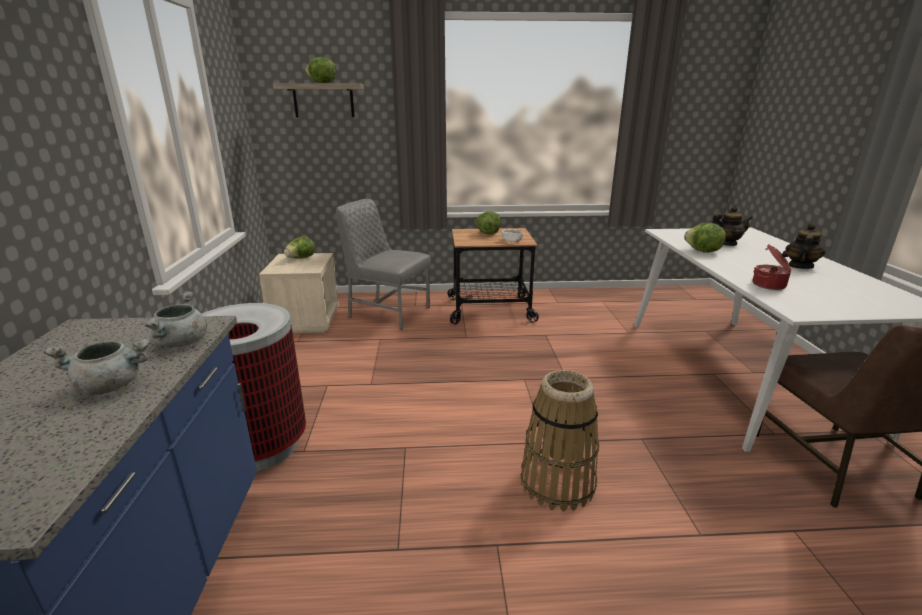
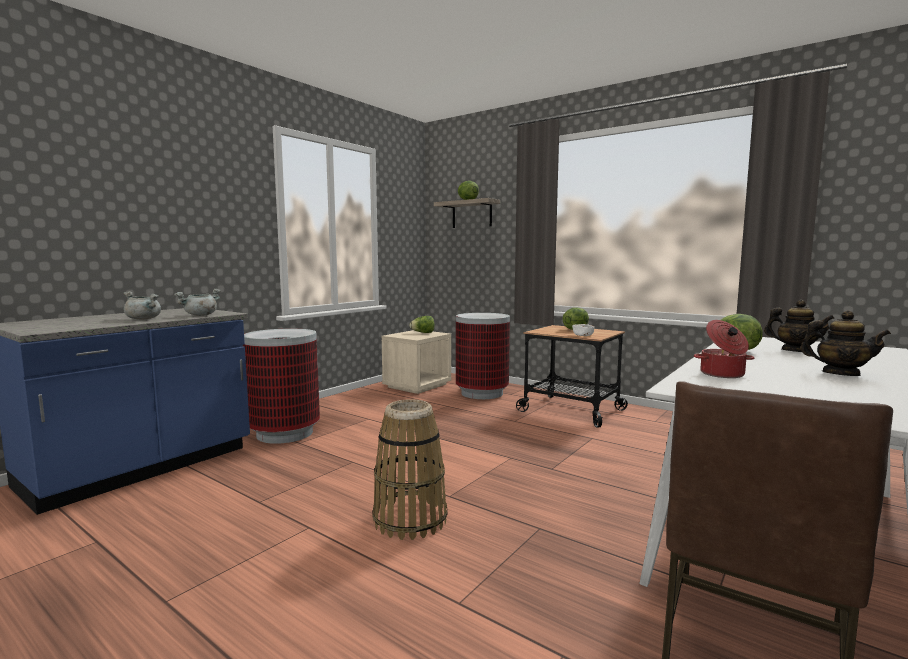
camera: 40 degrees right, 15 degrees down
grey chair [336,199,431,330] -> trash can [456,313,510,399]
teapot [786,223,825,269] -> teapot turned 45 degrees clockwise [800,310,891,376]

